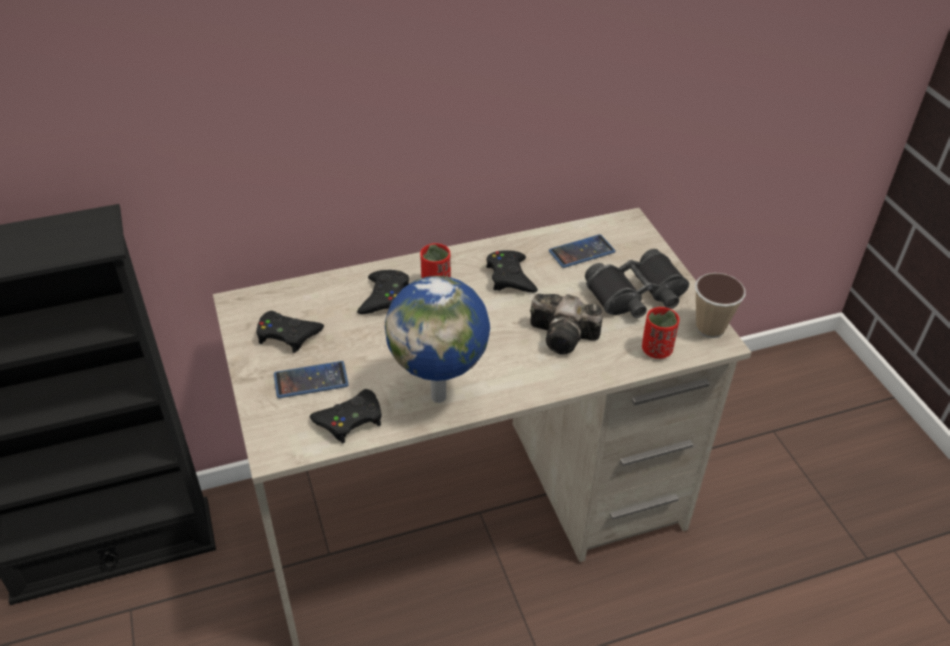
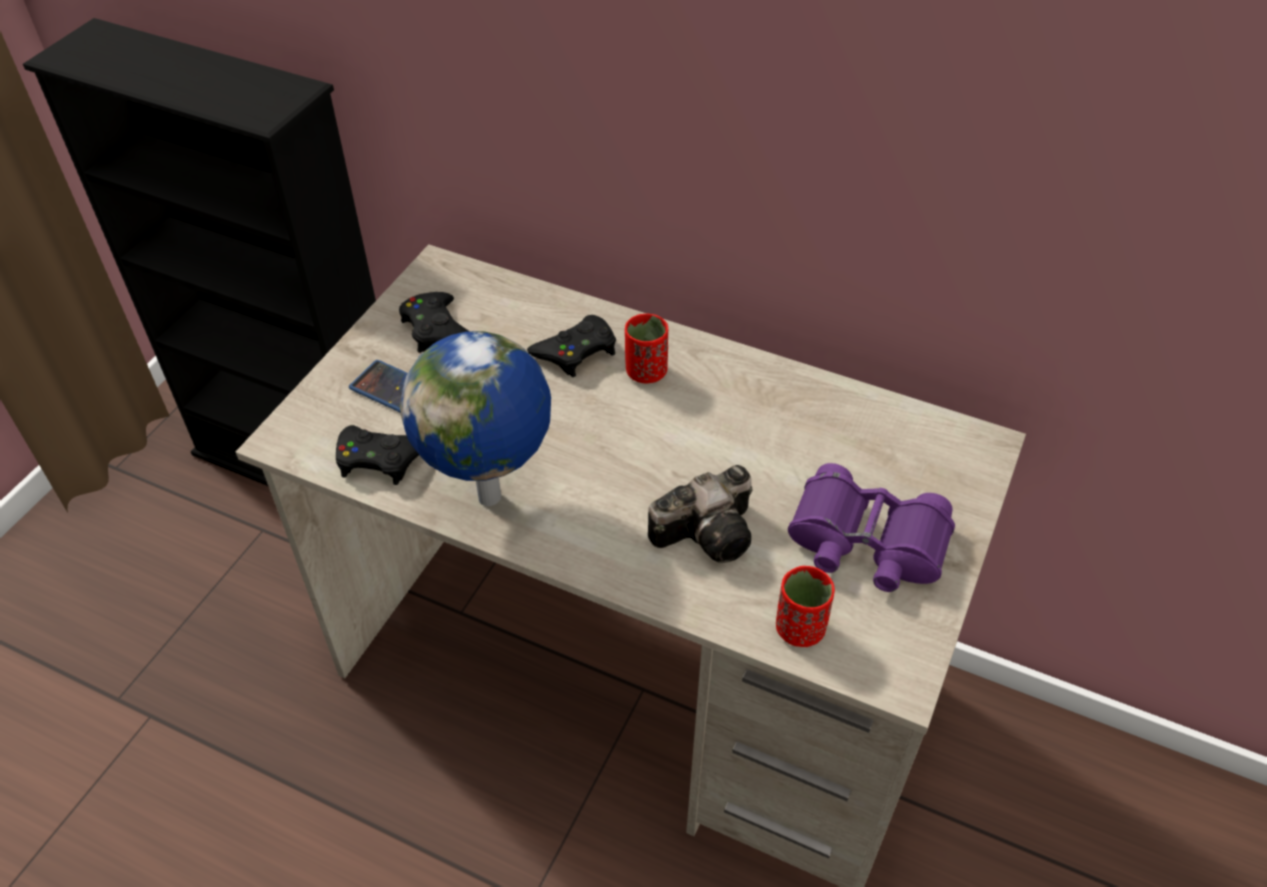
camera: 45 degrees right, 5 degrees up
black game controller [486,250,538,292] -> none
camera [530,294,603,354] -> camera turned 90 degrees counterclockwise [648,465,752,563]
phone [549,234,615,268] -> none
black binoculars [585,249,689,318] -> purple binoculars [788,463,955,592]
cup [695,273,746,338] -> none

